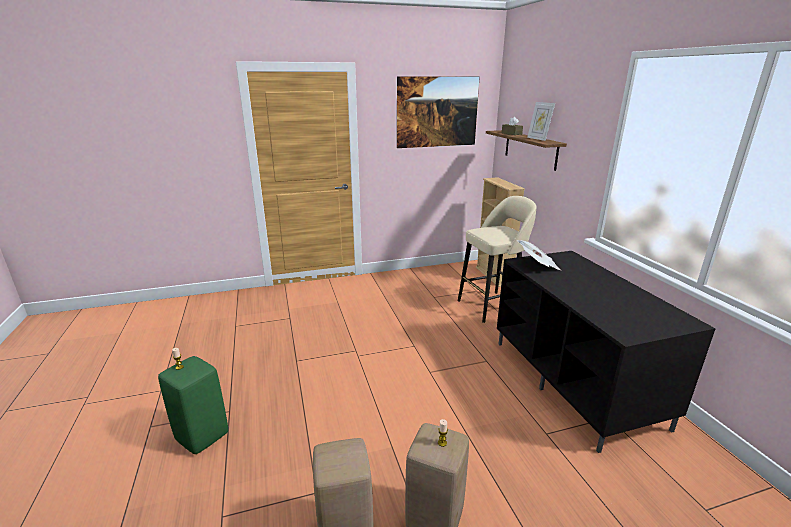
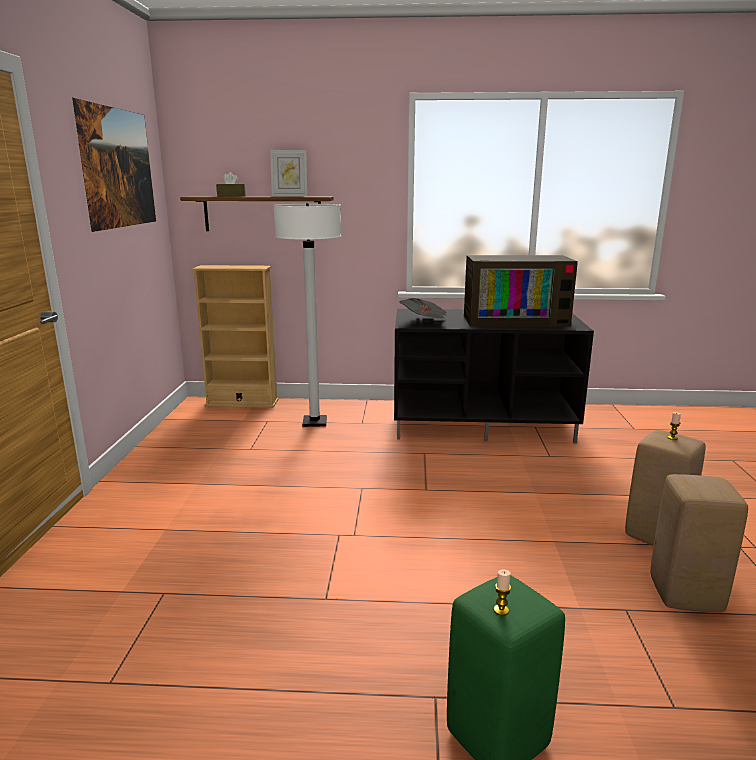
camera: 70 degrees left, 5 degrees down
beige stool [458,196,537,323] -> white floor lamp [273,203,341,427]
none -> television [464,255,578,327]

